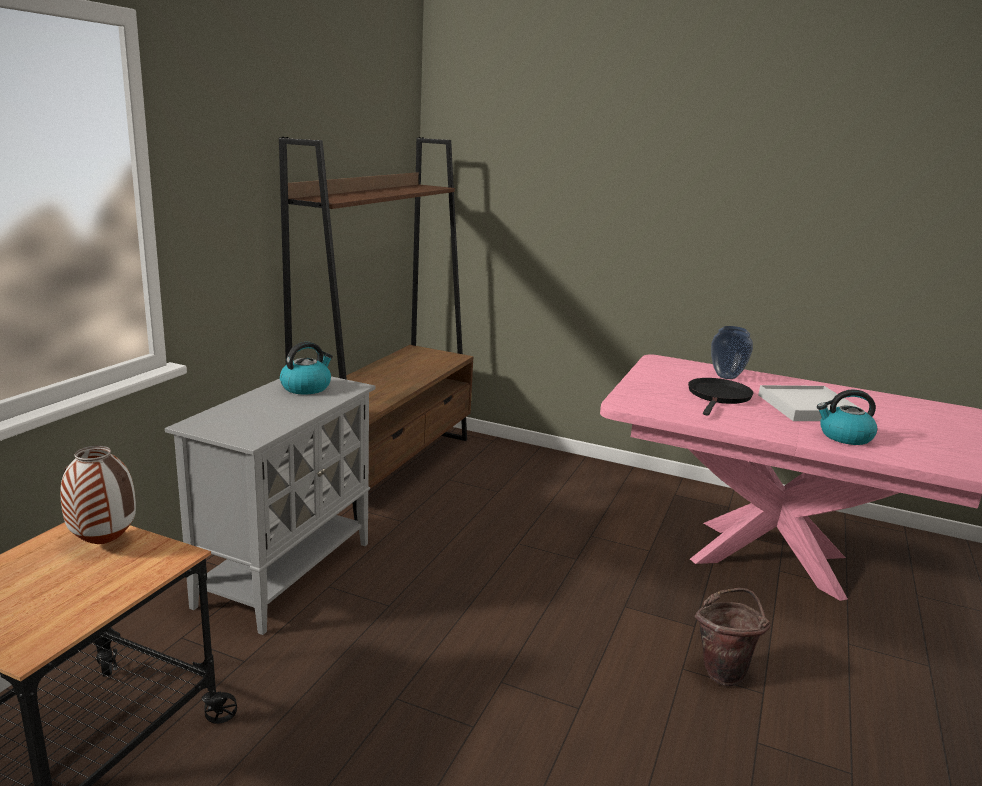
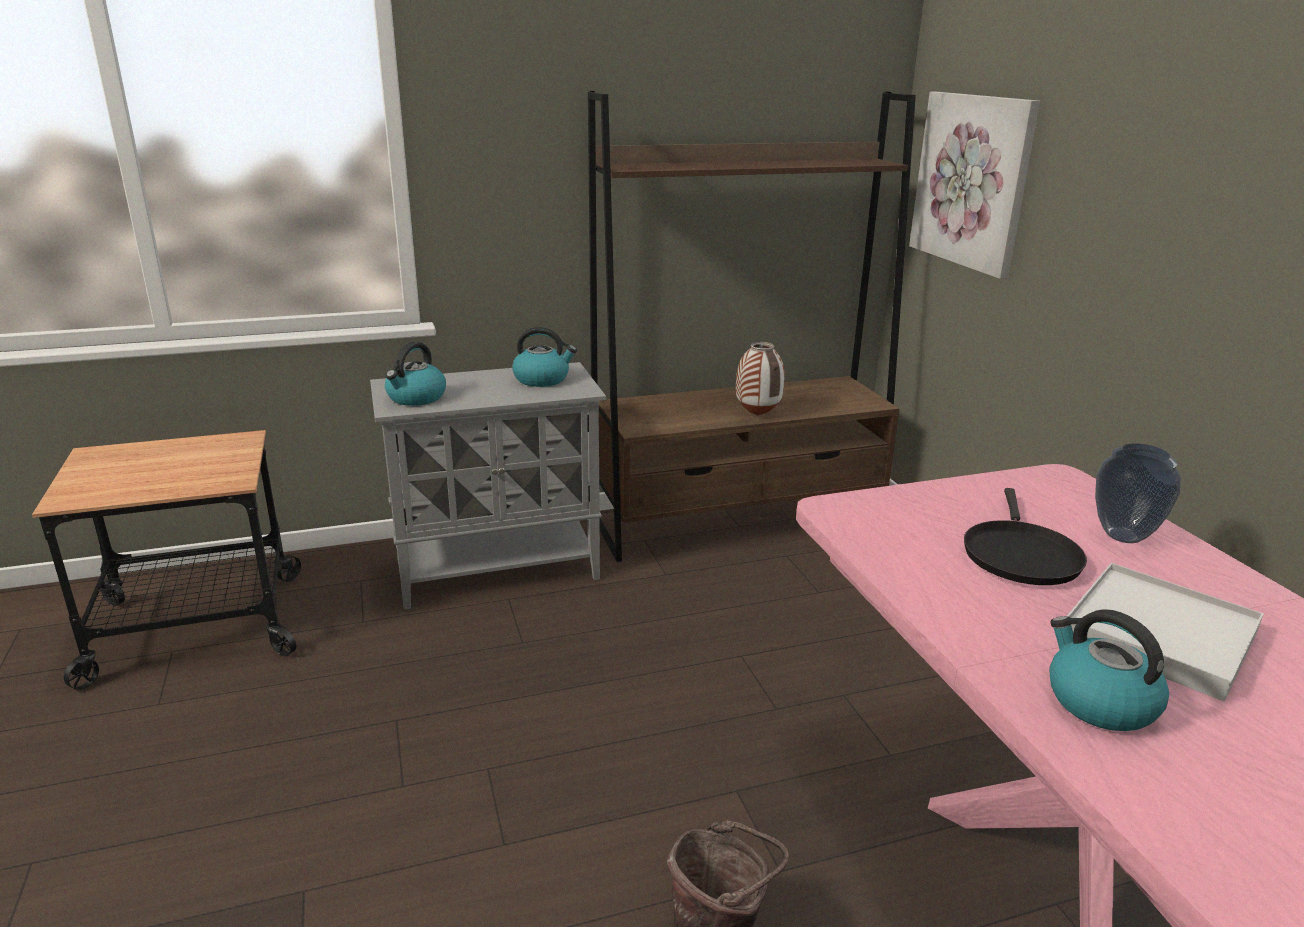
camera: 50 degrees right, 5 degrees up
vase [60,446,136,544] -> vase moved to [736,342,785,416]
black frying pan [688,378,754,416] -> black frying pan turned 120 degrees clockwise [964,488,1087,585]
none -> kettle [385,342,446,406]
none -> picture [909,92,1040,279]

